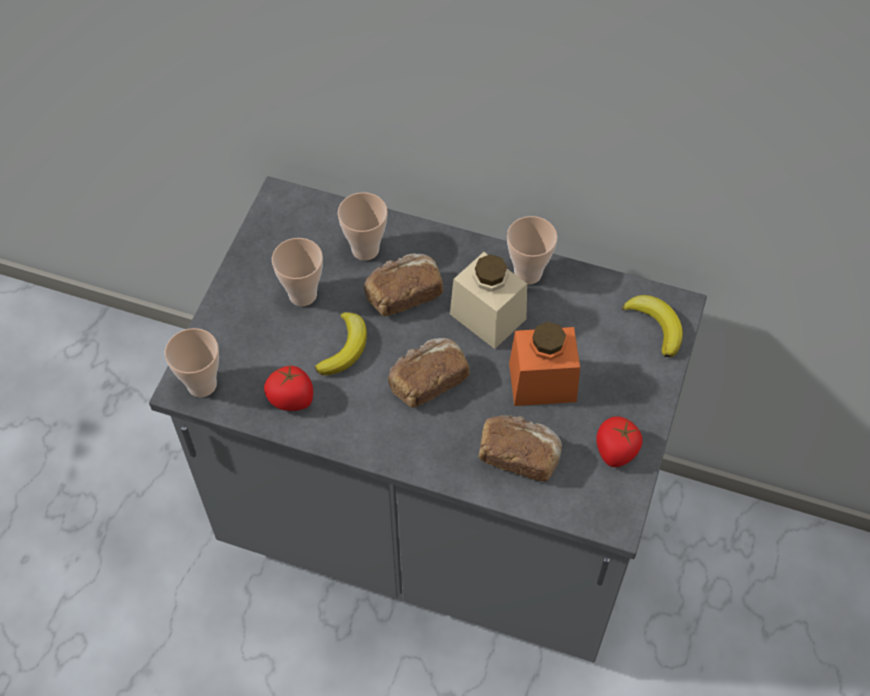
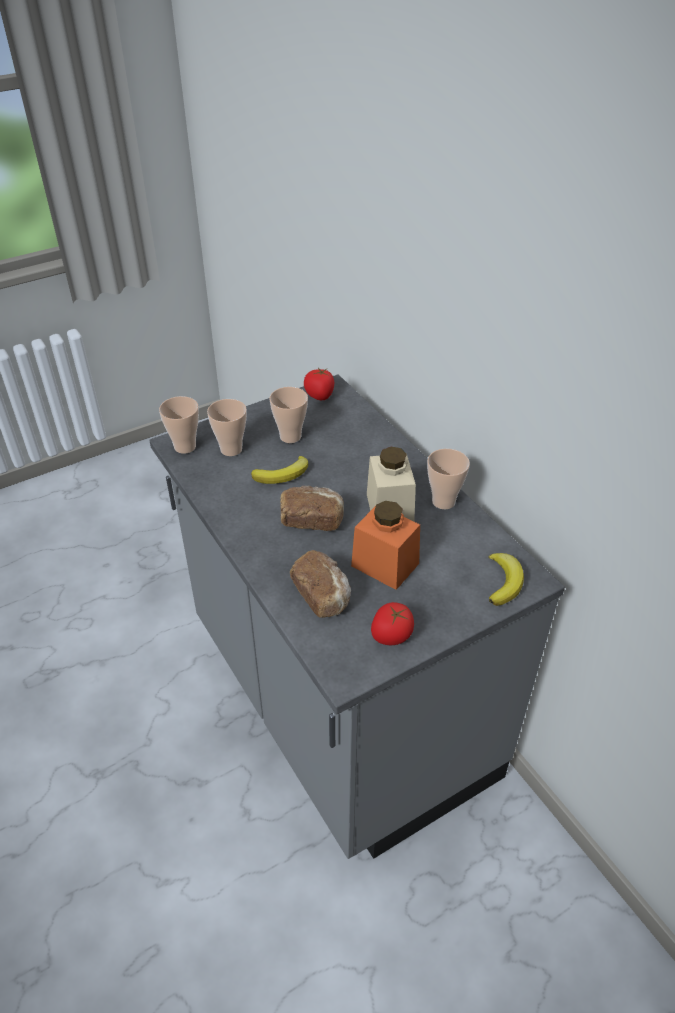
camera: 40 degrees right, 15 degrees down
tomato [264,365,313,411] -> tomato moved to [304,368,334,400]
cup [338,192,388,261] -> cup moved to [207,399,247,456]
bread [364,253,443,316] -> none

